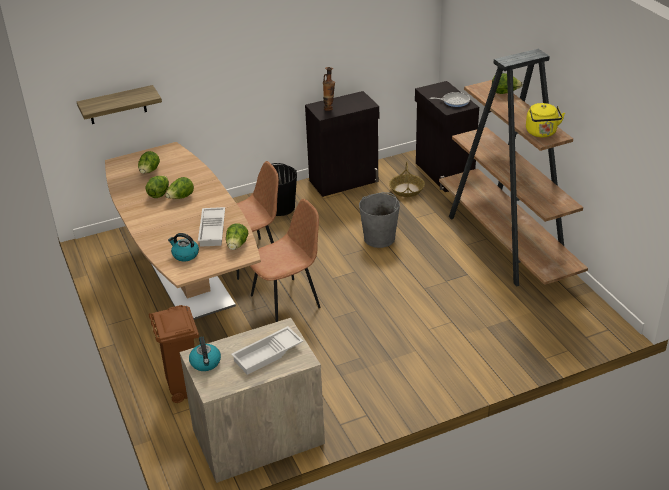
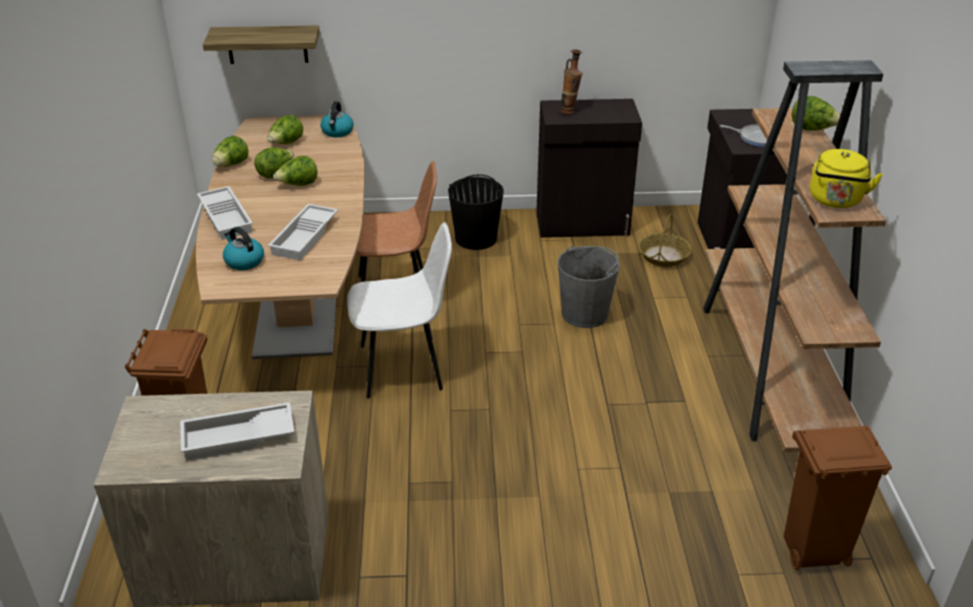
camera: 20 degrees right, 0 degrees up
kettle [189,337,221,371] -> kettle moved to [320,101,354,137]
lettuce [226,223,248,250] -> lettuce moved to [212,136,248,167]
brown chair [250,199,321,322] -> white chair [347,222,452,399]
none -> white tray [197,186,253,240]
none -> brown trash can [784,426,892,570]

